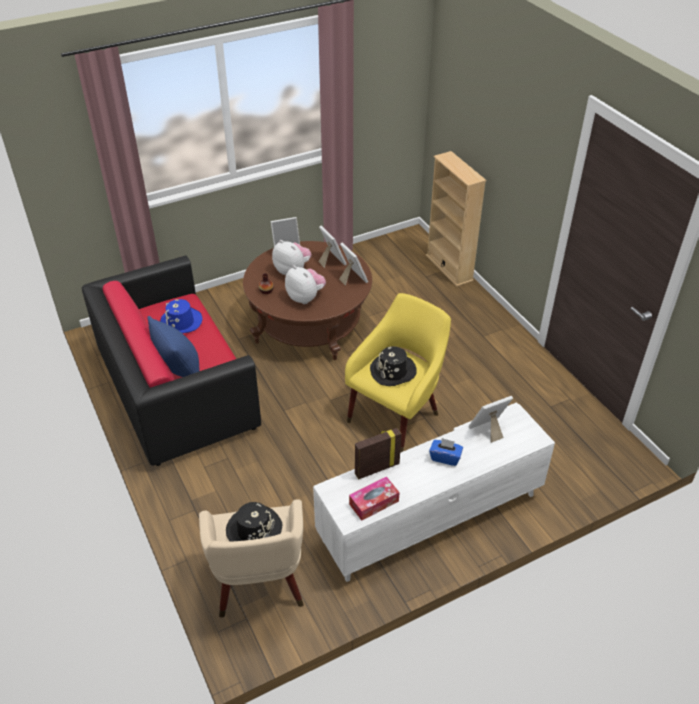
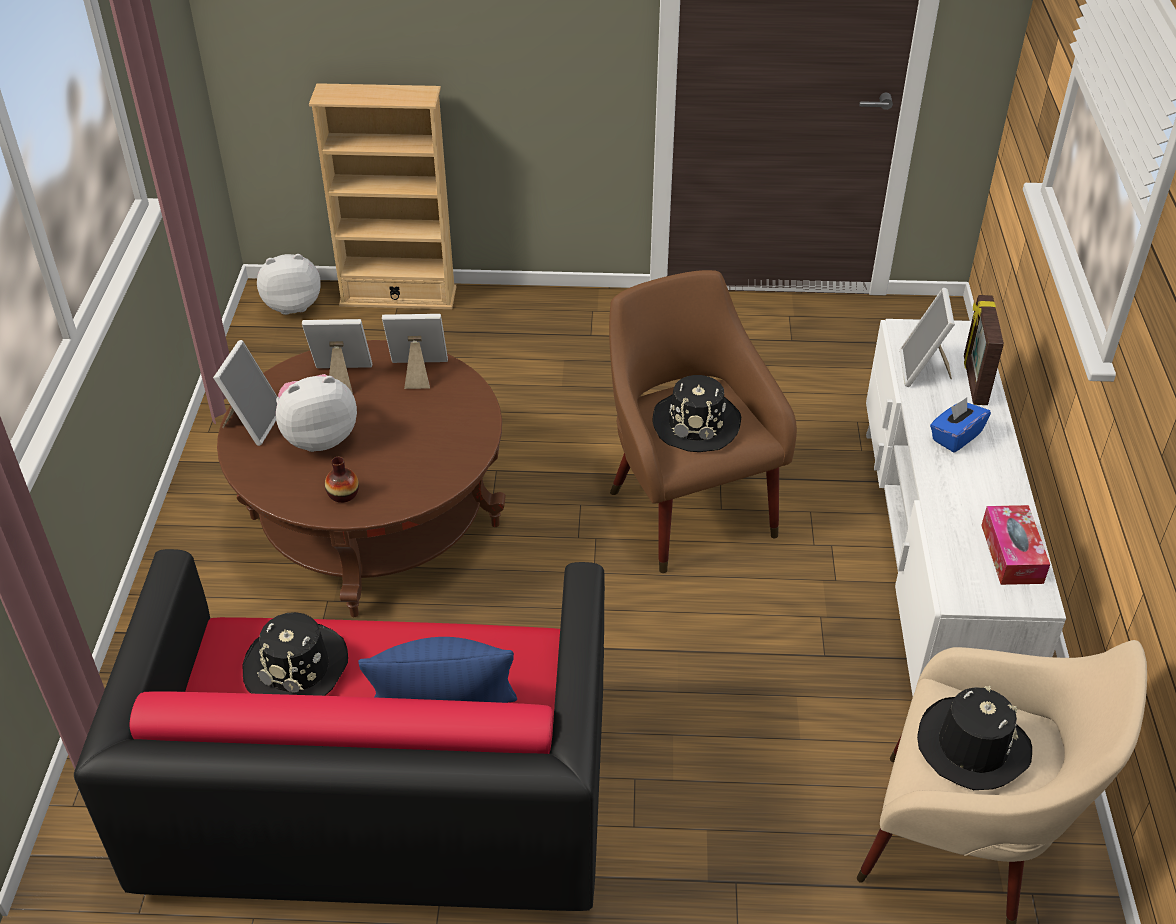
camera: 60 degrees left, 0 degrees up
blue hat [160,299,203,333] -> black hat [243,612,348,696]
plush toy [285,265,326,304] -> plush toy moved to [257,254,321,315]
yellow armchair [345,293,451,453] -> brown armchair [609,270,797,573]
picture frame [355,428,401,479] -> picture frame moved to [964,295,1004,405]

